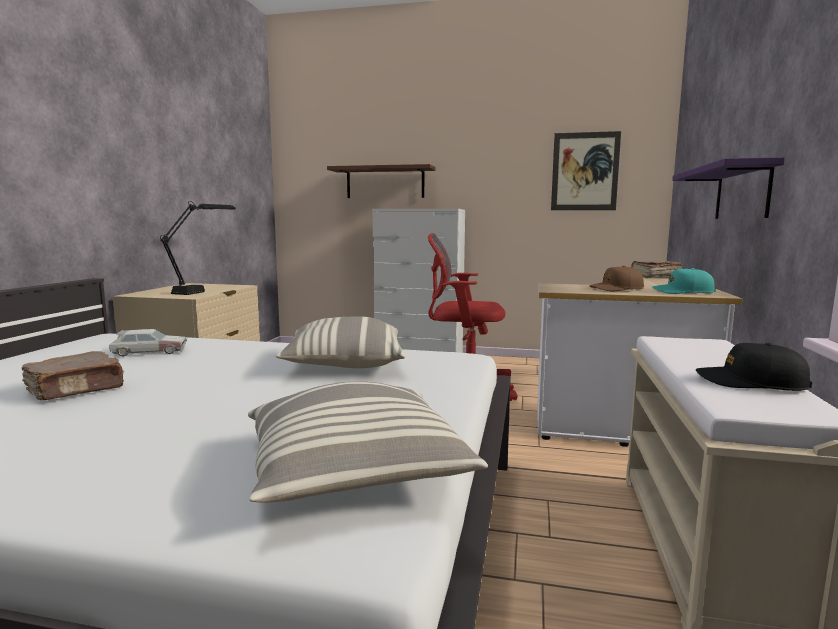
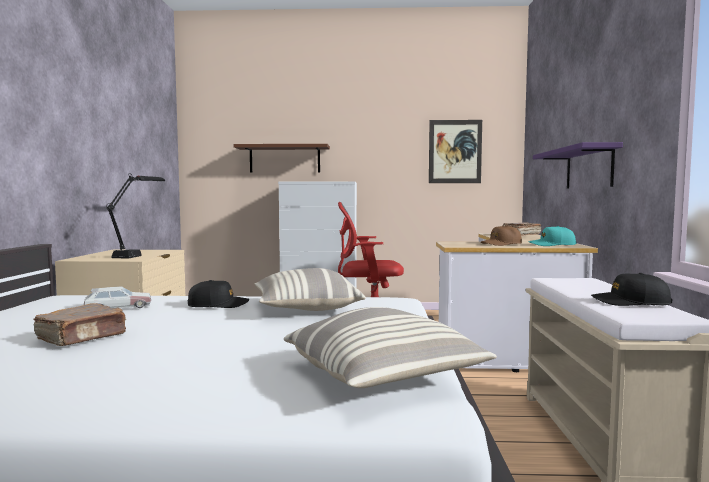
camera: 10 degrees left, 5 degrees down
none -> black cap [188,280,249,308]

